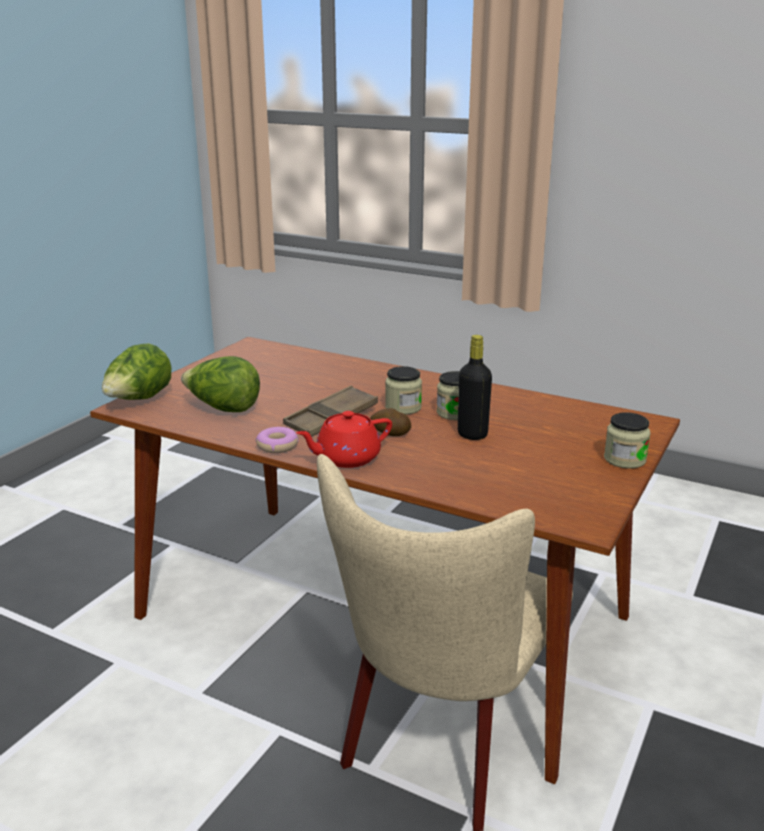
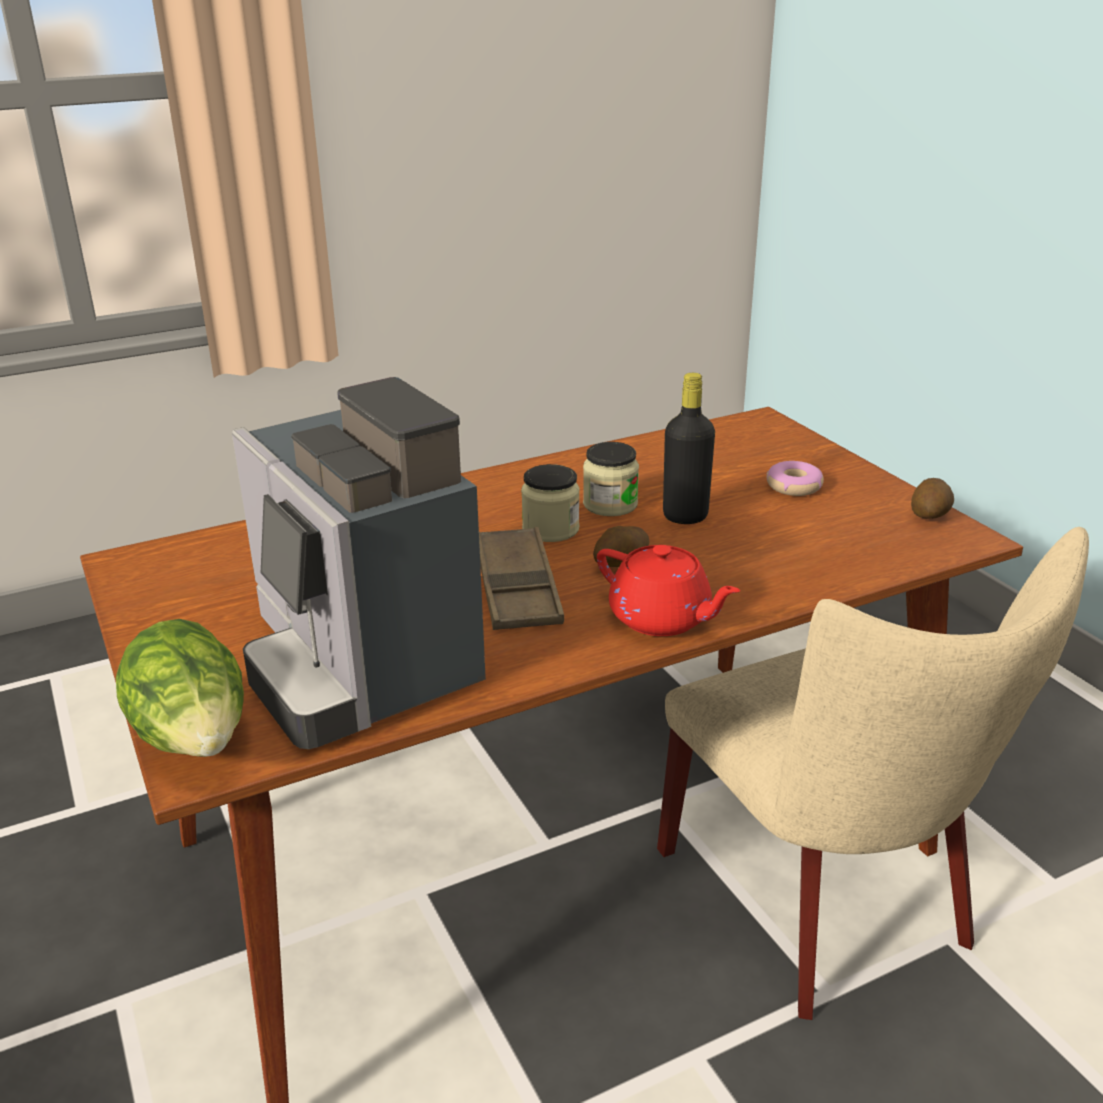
camera: 55 degrees left, 5 degrees up
lettuce [181,356,260,412] -> coffee machine [232,377,486,749]
donut [255,427,298,453] -> donut moved to [766,461,824,496]
red teapot [296,411,392,468] -> red teapot turned 60 degrees counterclockwise [597,545,741,636]
jar [604,412,650,469] -> none
none -> potato [911,478,954,519]

